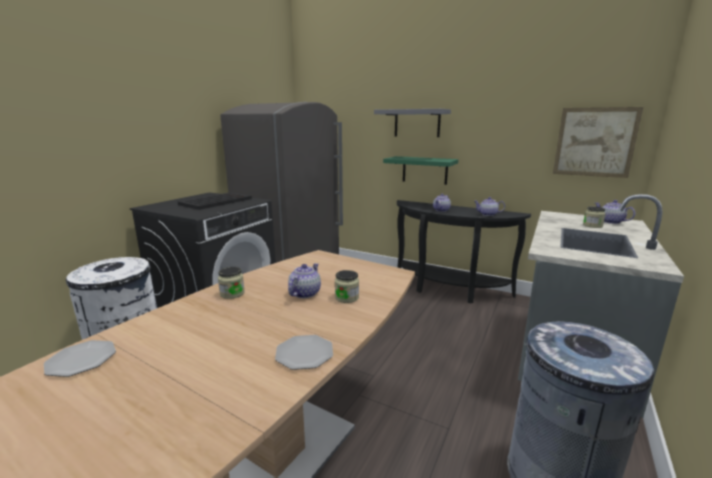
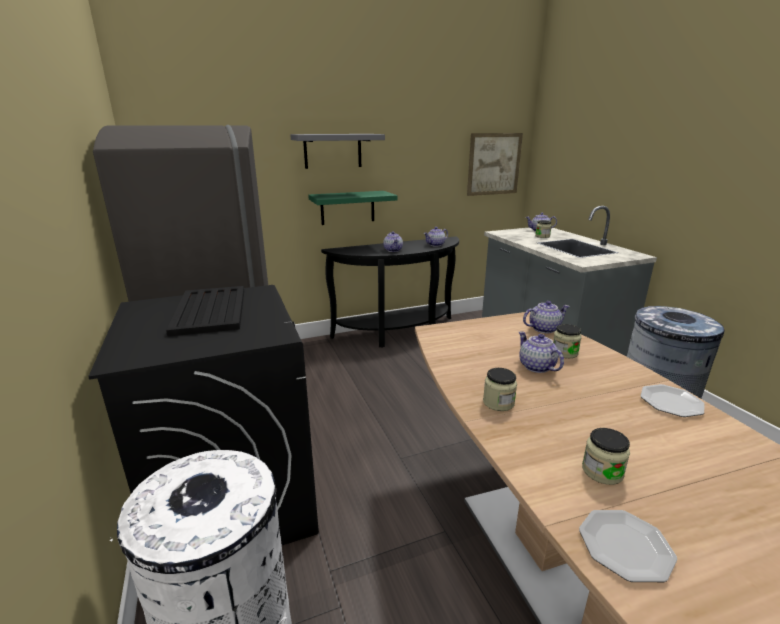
camera: 50 degrees left, 5 degrees up
none -> teapot [523,301,570,333]
none -> jar [582,428,630,485]

